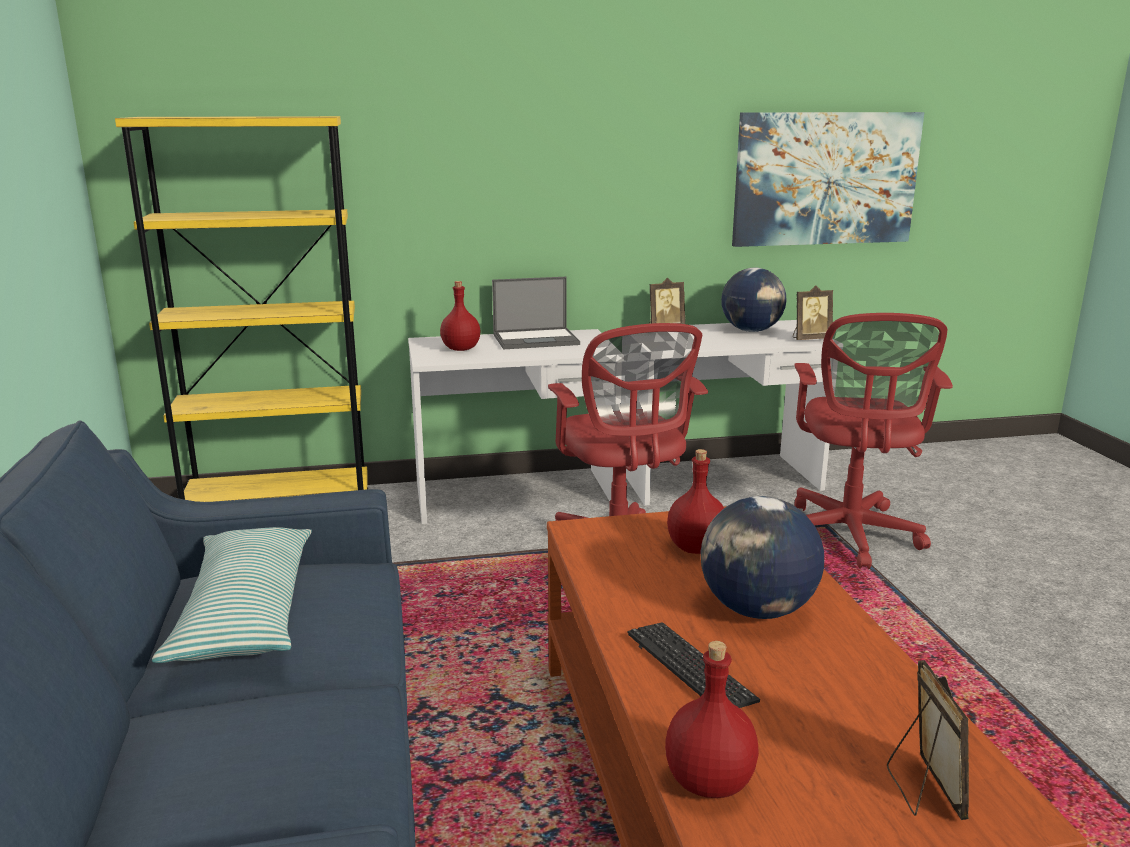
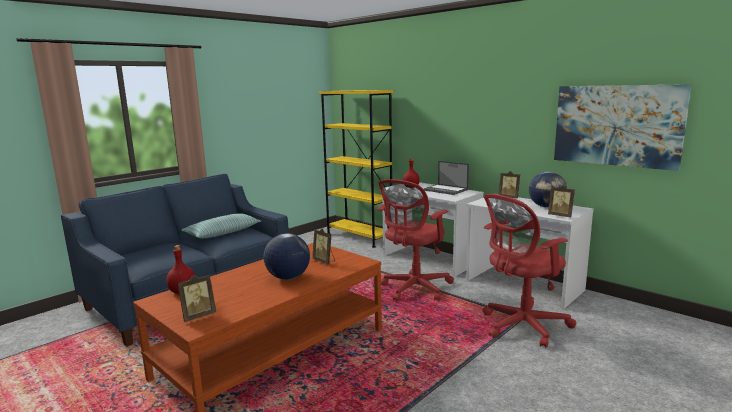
camera: 55 degrees right, 5 degrees down
keyboard [627,622,760,708] -> none
red bottle [667,449,724,554] -> picture frame [312,228,335,264]

